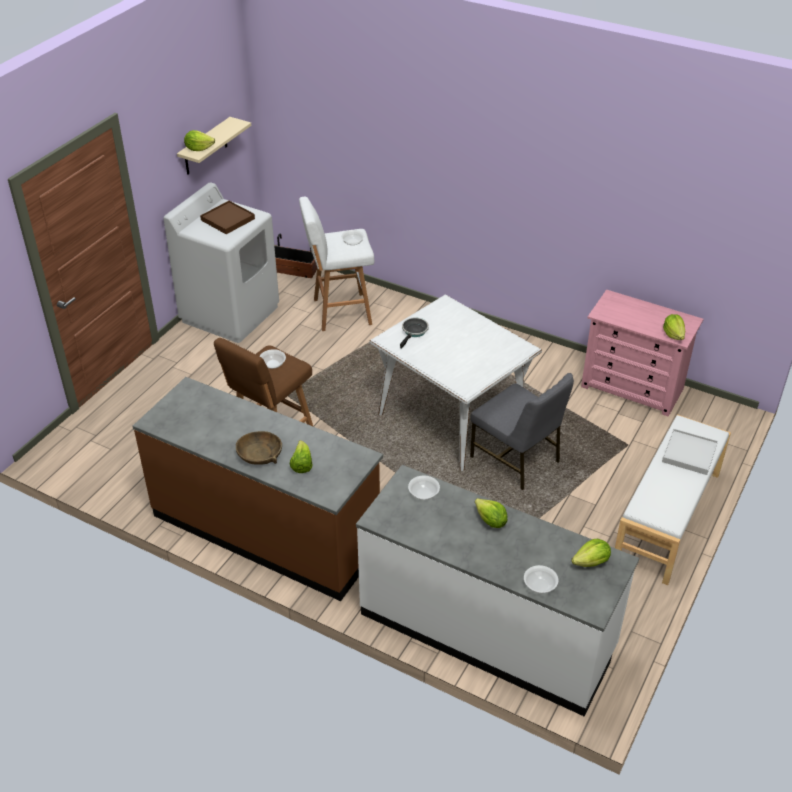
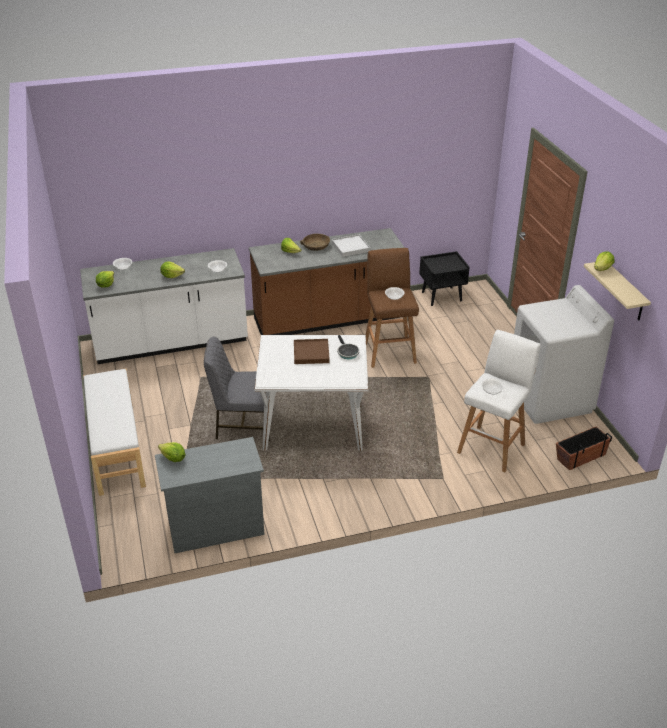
camera: 135 degrees right, 5 degrees down
brown tray [200,201,255,234] -> brown tray moved to [294,339,330,364]
pink dresser [581,290,703,417] -> grey dresser [155,437,264,553]
white tray [662,429,718,475] -> white tray moved to [332,234,370,257]
none -> black nightstand [419,251,470,306]

